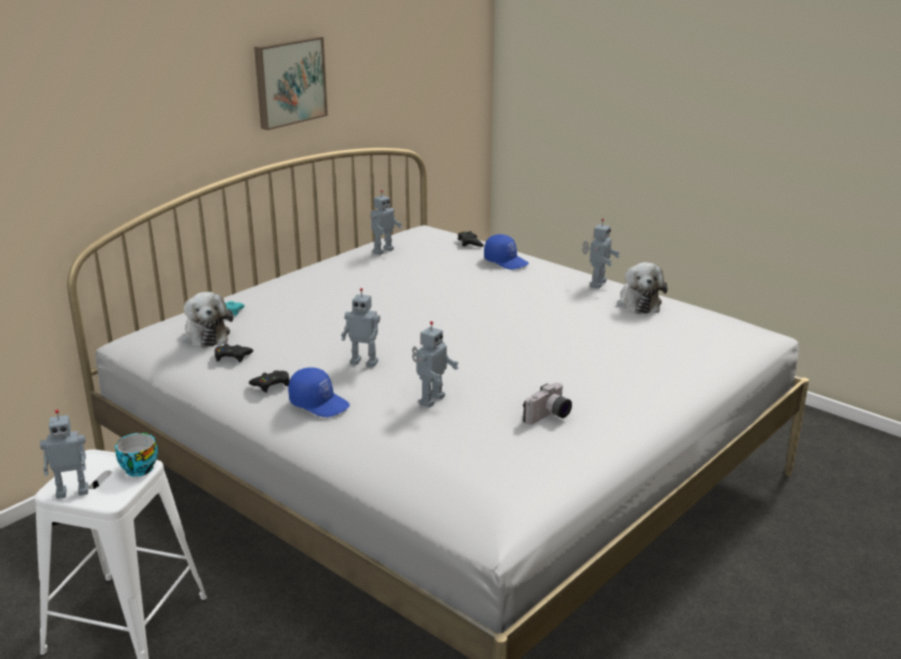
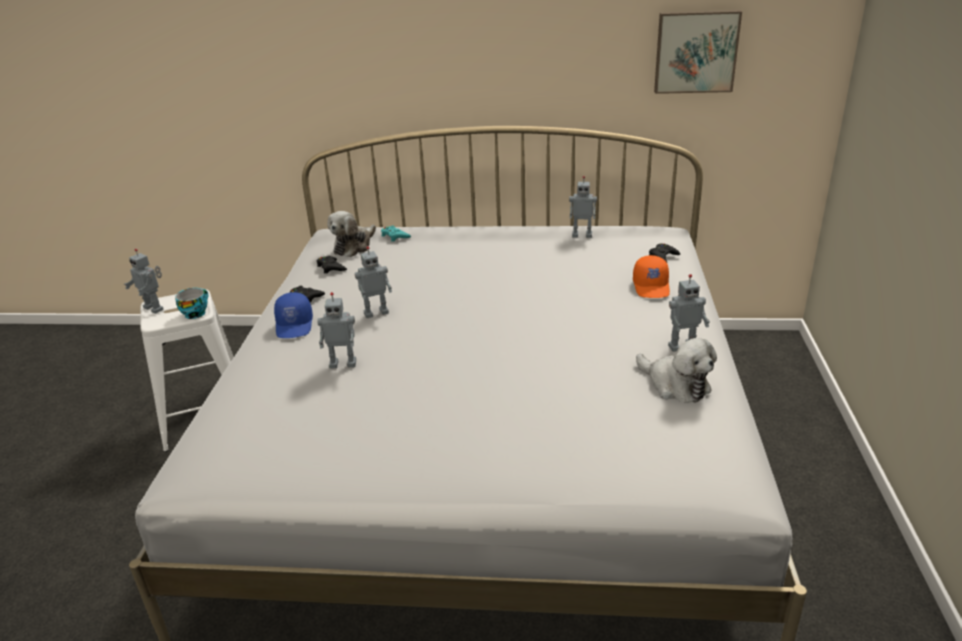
camera: 55 degrees right, 5 degrees up
picture [254,36,328,130] -> picture moved to [654,10,742,94]
toy robot [341,288,380,367] -> toy robot turned 90 degrees counterclockwise [355,246,392,318]
blue cap [484,234,529,270] -> orange cap [633,255,670,298]
camera [523,383,572,425] -> none
plush toy [617,262,668,314] -> plush toy turned 90 degrees counterclockwise [636,338,717,403]

